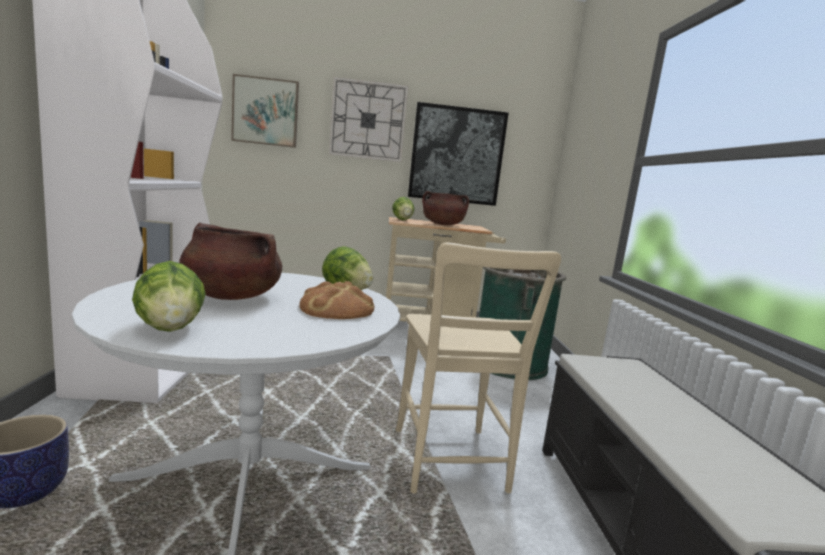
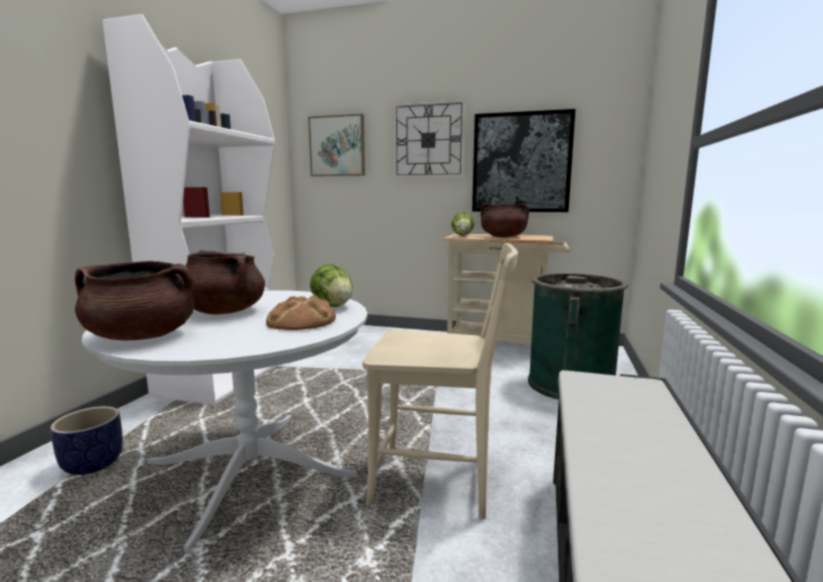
camera: 20 degrees right, 0 degrees up
lettuce [132,261,206,332] -> brown cooking pot [75,261,194,340]
beige chair [396,242,561,493] -> beige chair turned 90 degrees counterclockwise [363,243,518,519]

